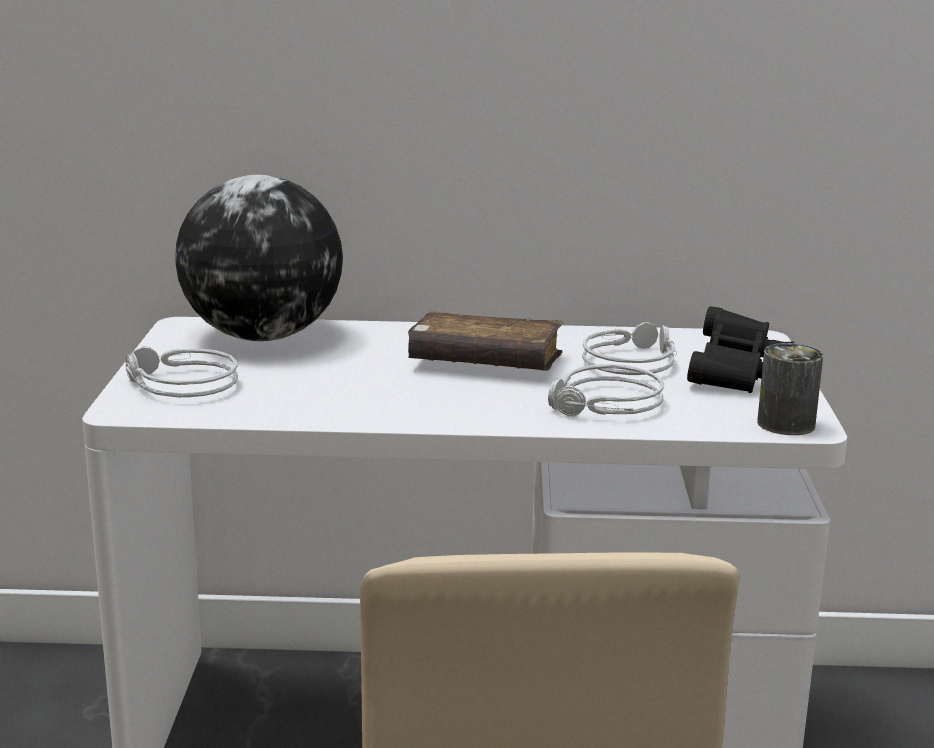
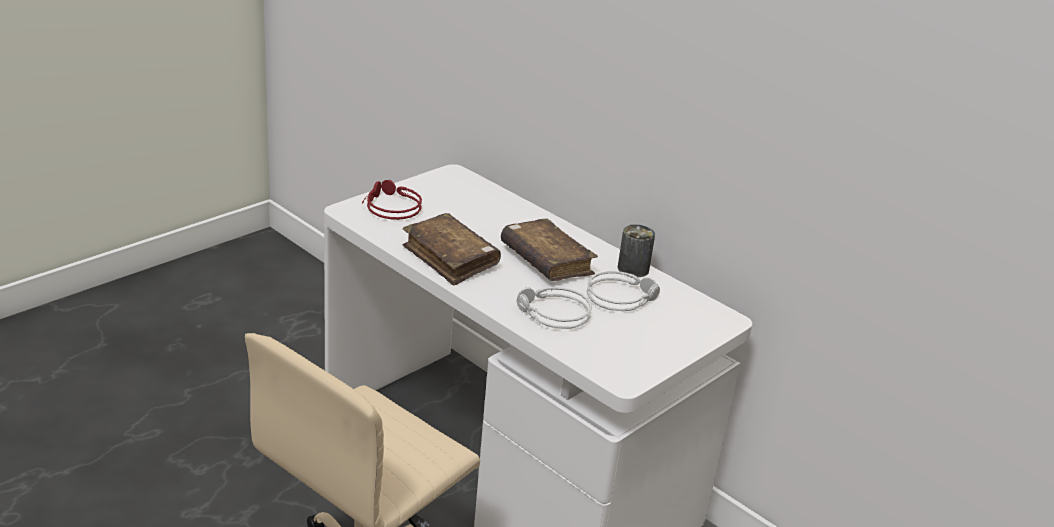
camera: 40 degrees right, 10 degrees up
grey headphones [126,347,238,397] -> red headphones [362,180,422,220]
globe [175,175,343,341] -> none
black binoculars [687,306,794,393] -> none
can [757,343,823,435] -> can moved to [618,224,655,277]
none -> brown book [403,213,501,286]

